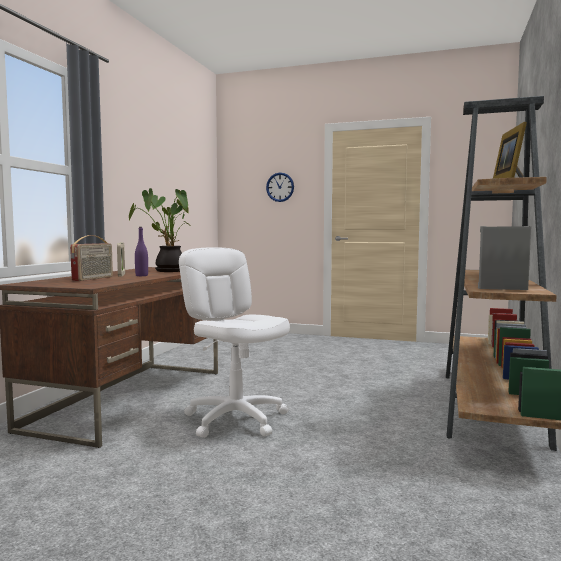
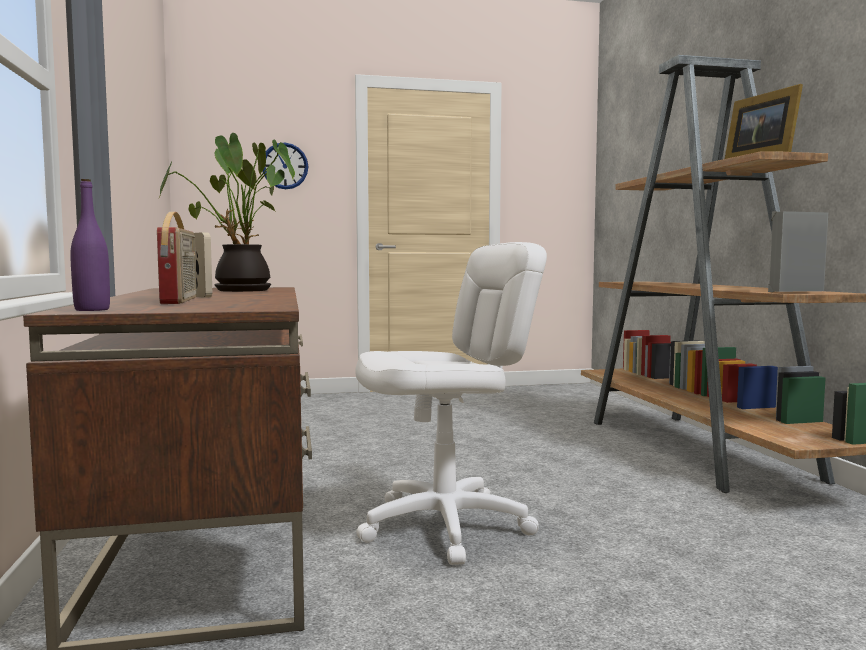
camera: 30 degrees left, 0 degrees up
purple bottle [135,227,148,276] -> purple bottle moved to [70,179,110,311]
white office chair [179,247,290,438] -> white office chair turned 135 degrees clockwise [355,242,547,565]

